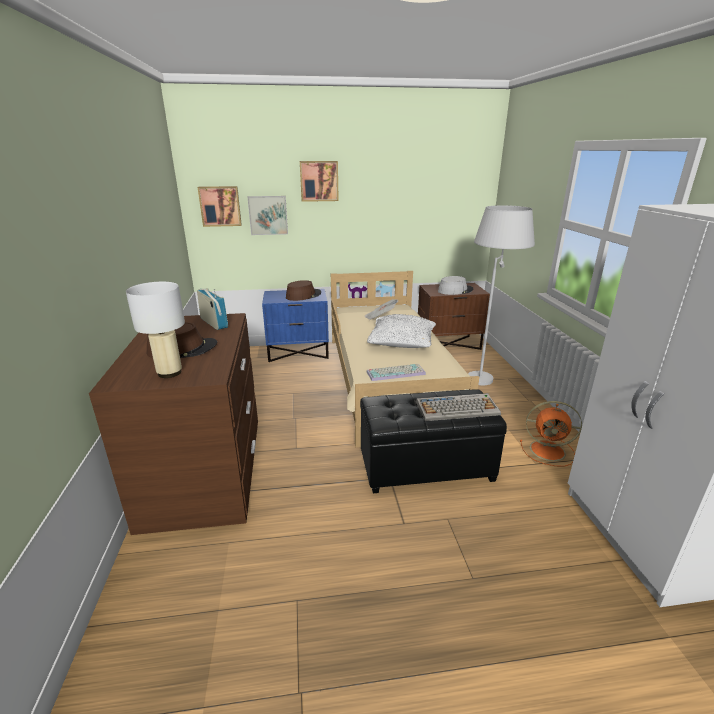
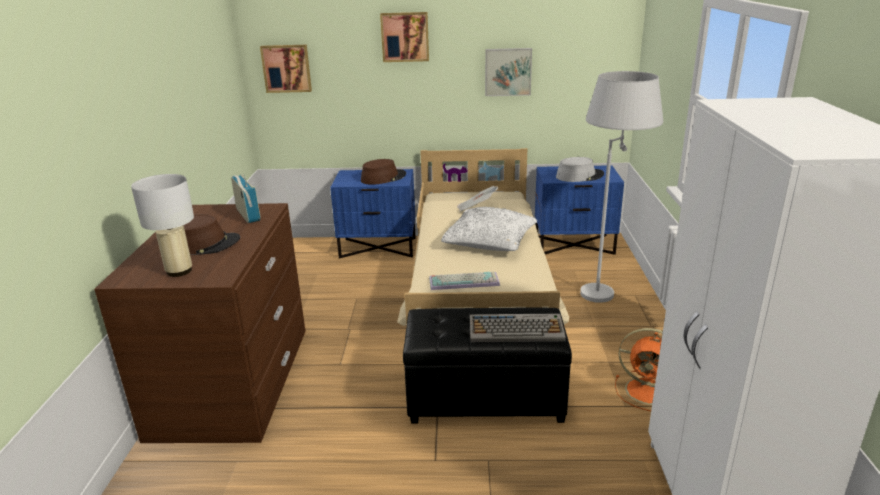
camera: 10 degrees right, 0 degrees up
picture [247,196,288,235] -> picture moved to [485,48,532,96]
brown nightstand [418,283,490,350] -> blue nightstand [535,165,624,255]

